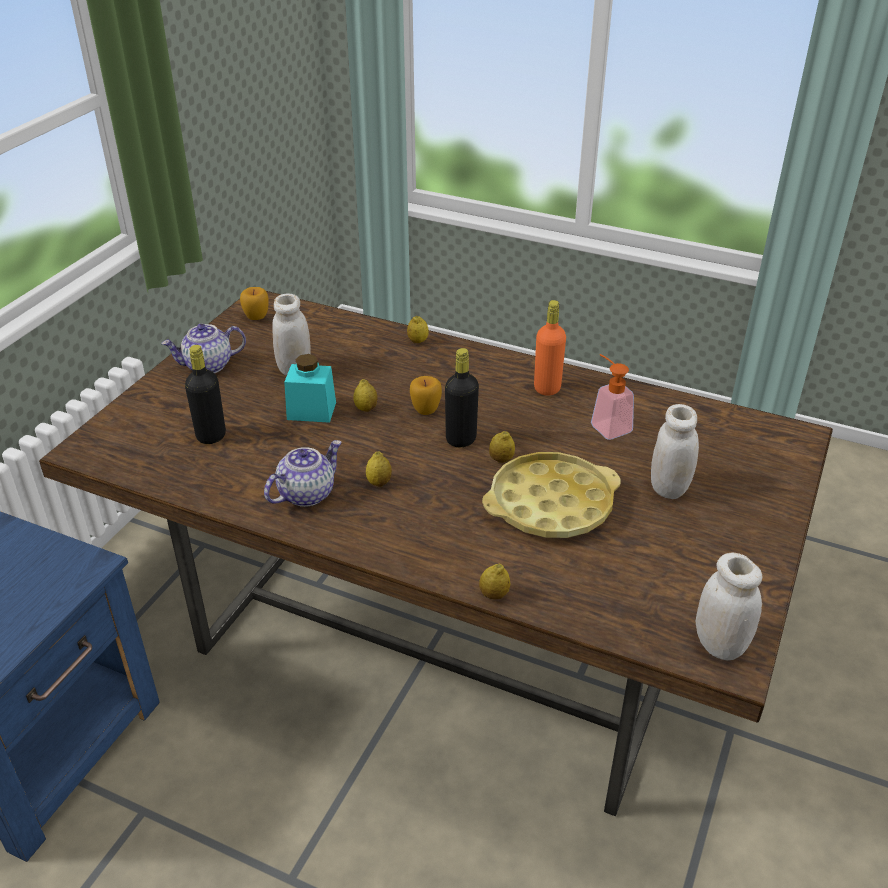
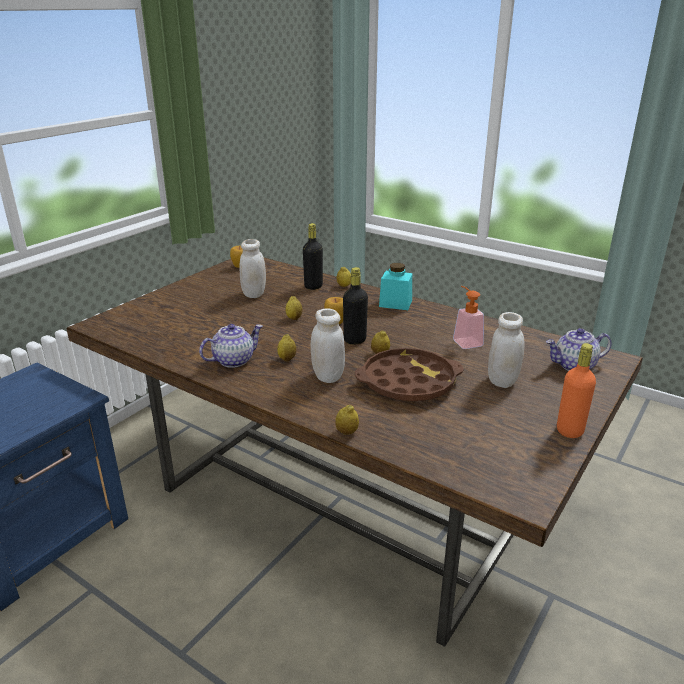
camera: 10 degrees right, 10 degrees down
teapot [161,324,246,373] -> teapot moved to [546,328,612,371]
black bottle [185,345,226,444] -> black bottle moved to [303,223,323,290]
turquoise jar [284,354,336,423] -> turquoise jar moved to [379,263,412,310]
yellow tray [482,452,621,538] -> brown tray [355,348,464,401]
orange bottle [534,300,566,396] -> orange bottle moved to [557,343,596,438]
white jar [696,553,762,661] -> white jar moved to [311,308,345,383]

